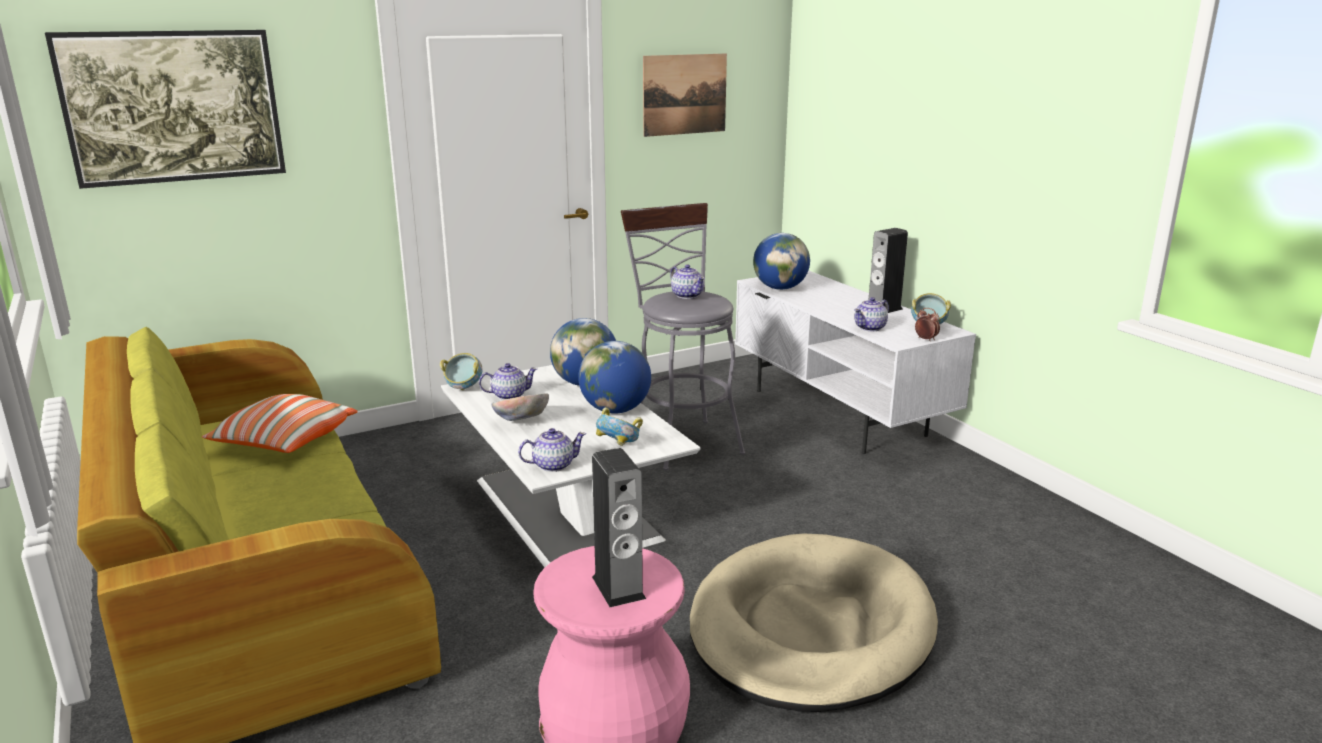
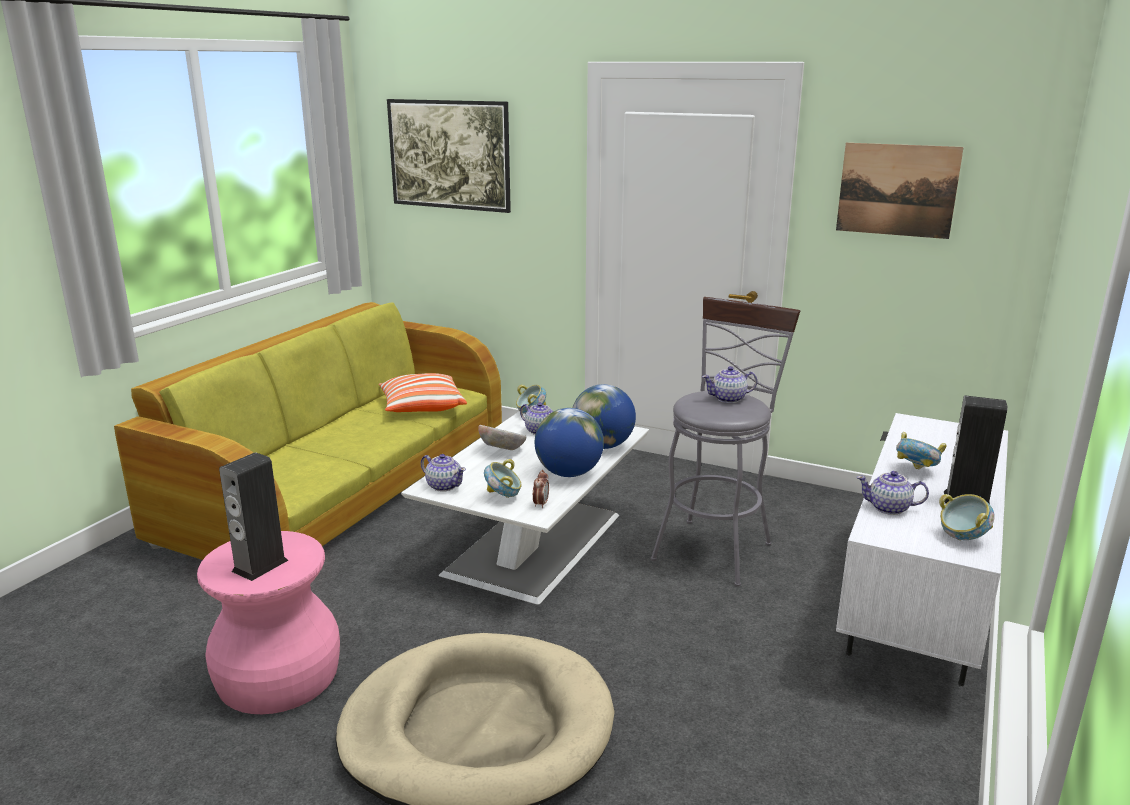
camera: 55 degrees right, 0 degrees up
teapot [670,264,705,299] -> teapot turned 60 degrees clockwise [702,366,757,403]
globe [753,233,810,290] -> none
alarm clock [915,308,940,341] -> alarm clock moved to [533,470,549,508]
none -> bowl [896,432,946,469]

